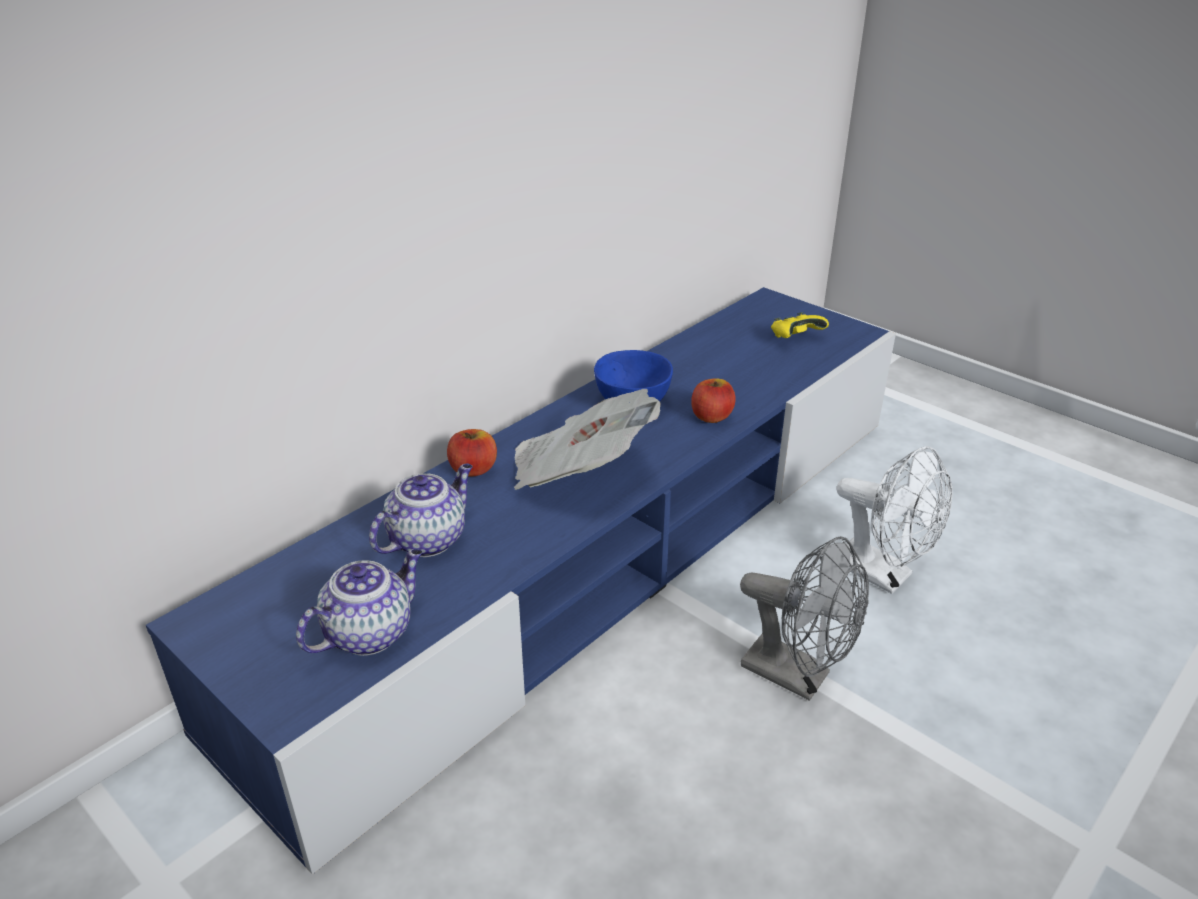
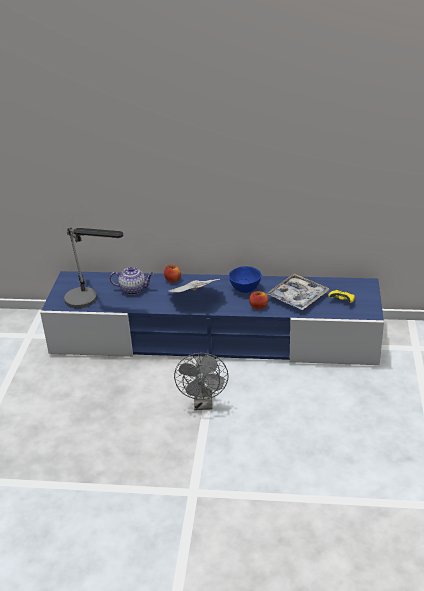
camera: 55 degrees right, 0 degrees up
teapot [296,548,422,656] -> table lamp [64,227,123,308]
white fan [837,446,953,594] -> none
none -> tray [266,274,329,310]

